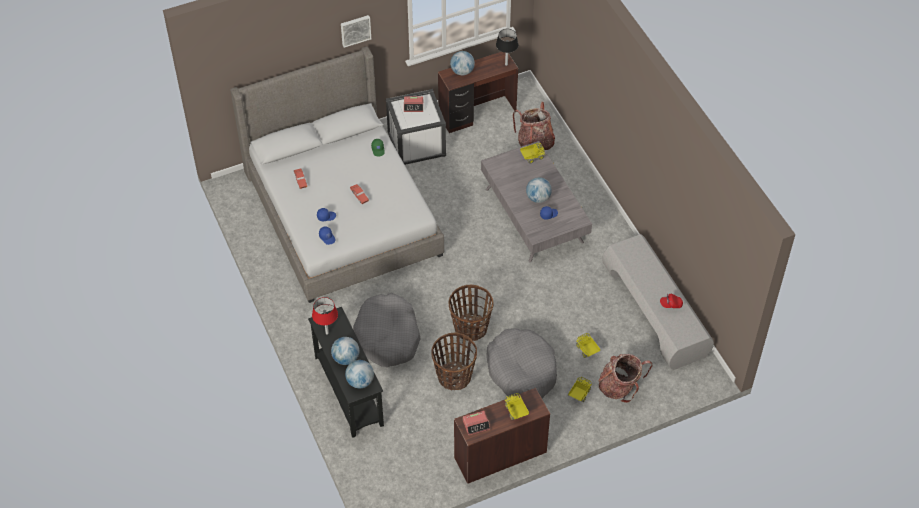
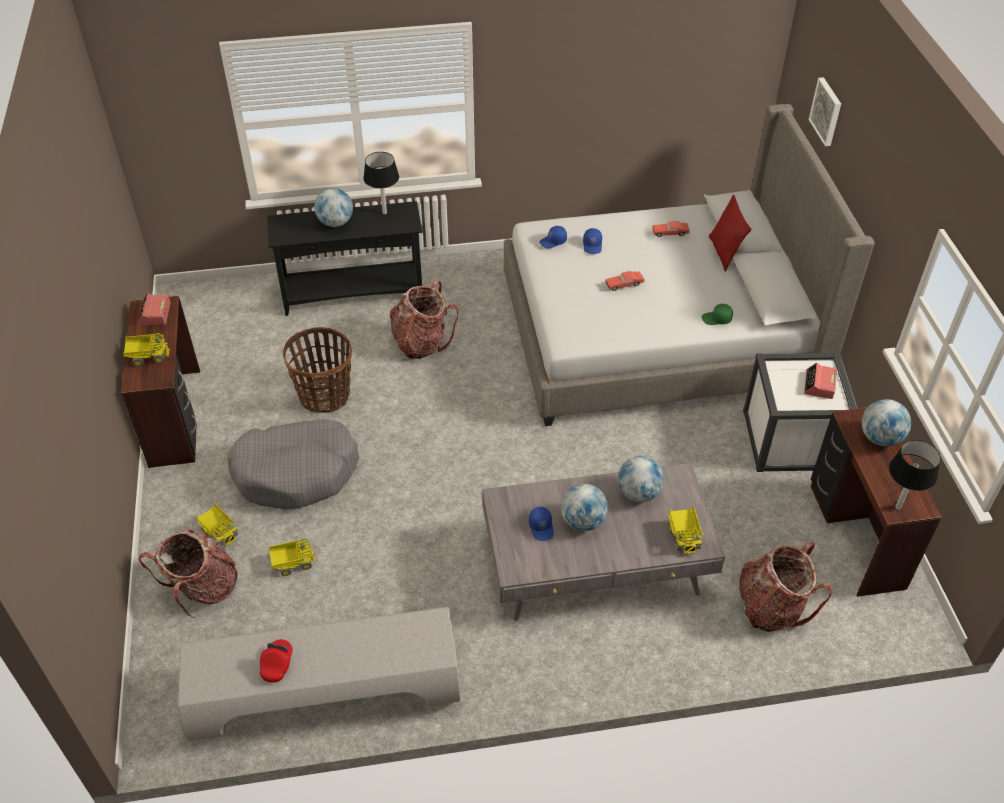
camera: 105 degrees right, 5 degrees down
red table lamp [312,297,338,334] -> black table lamp [363,152,399,214]
picture [341,15,371,48] -> picture moved to [808,77,841,146]
globe [345,360,374,388] -> globe moved to [618,456,664,502]
grey dog bed [353,293,421,367] -> backpack [390,279,458,359]
basket [448,285,494,341] -> none
none -> red pillow [709,194,751,272]

